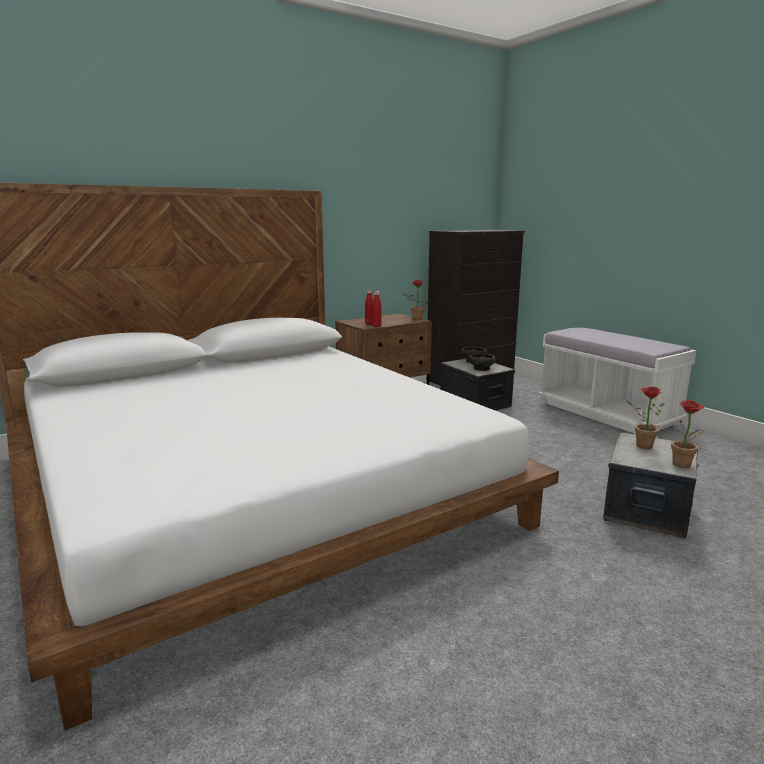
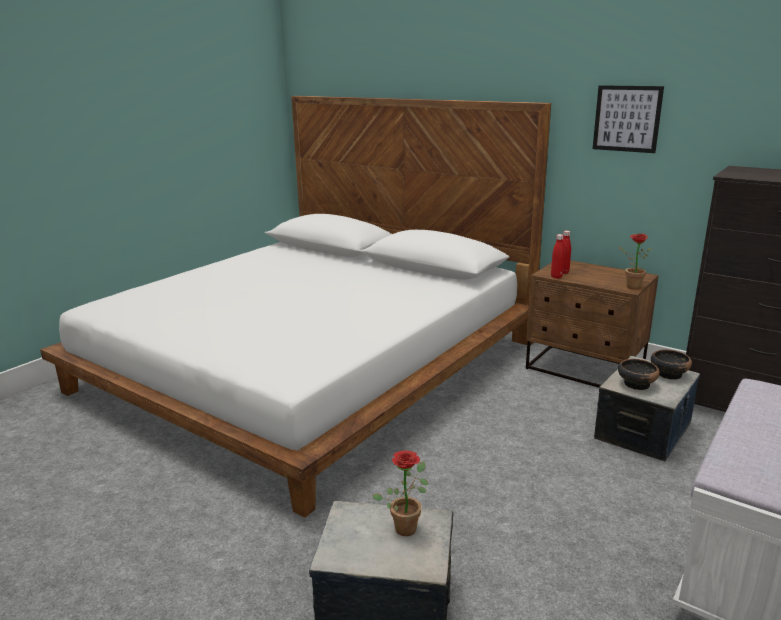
camera: 70 degrees right, 5 degrees up
potted plant [671,400,705,468] -> none
none -> picture [593,85,664,153]

